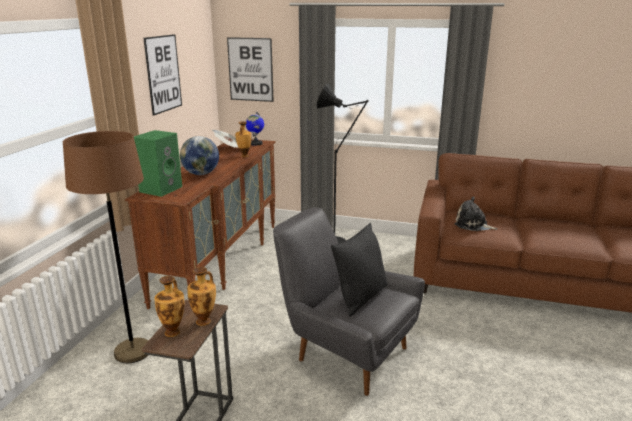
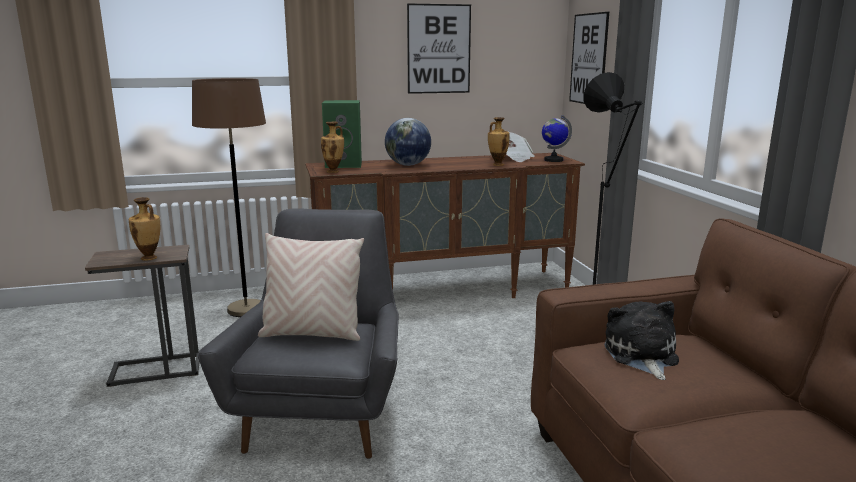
camera: 60 degrees right, 5 degrees down
vase [154,276,184,337] -> vase moved to [321,122,344,173]
black pillow [331,223,387,317] -> beige pillow [258,233,364,341]

